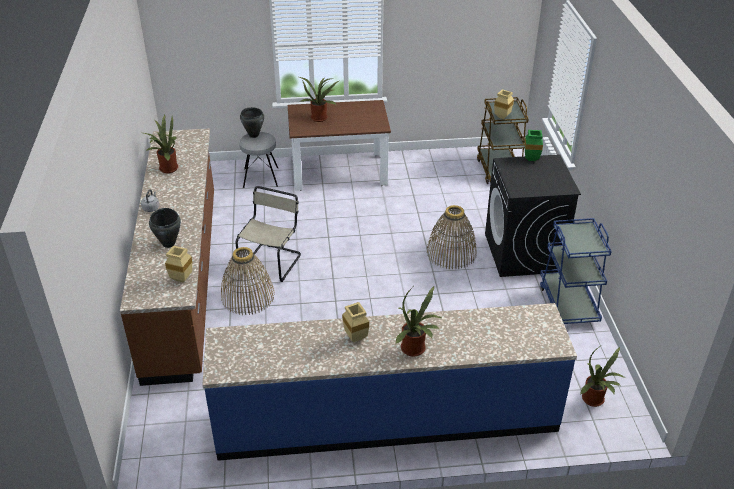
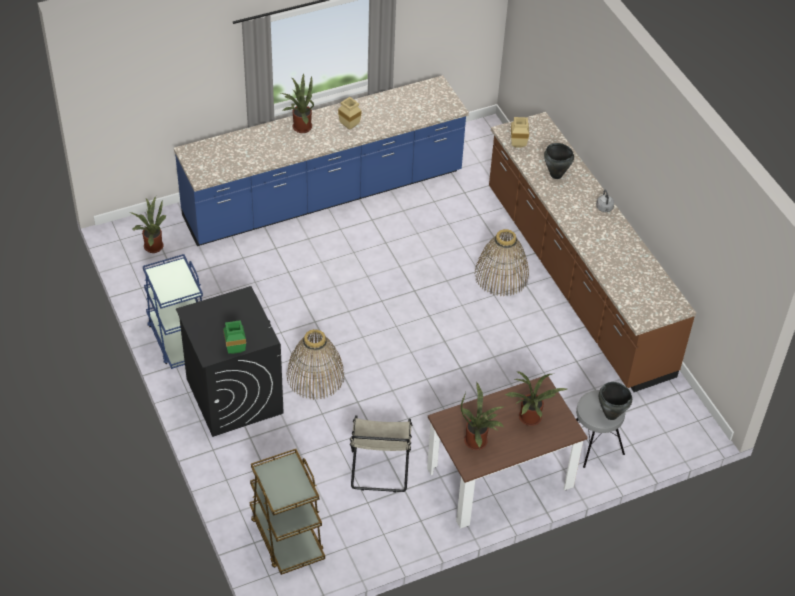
camera: 160 degrees right, 10 degrees up
potted plant [144,114,178,173] -> potted plant moved to [461,382,505,450]
beige chair [235,186,301,282] -> beige chair moved to [350,415,412,492]
beige vase [494,89,514,119] -> none

